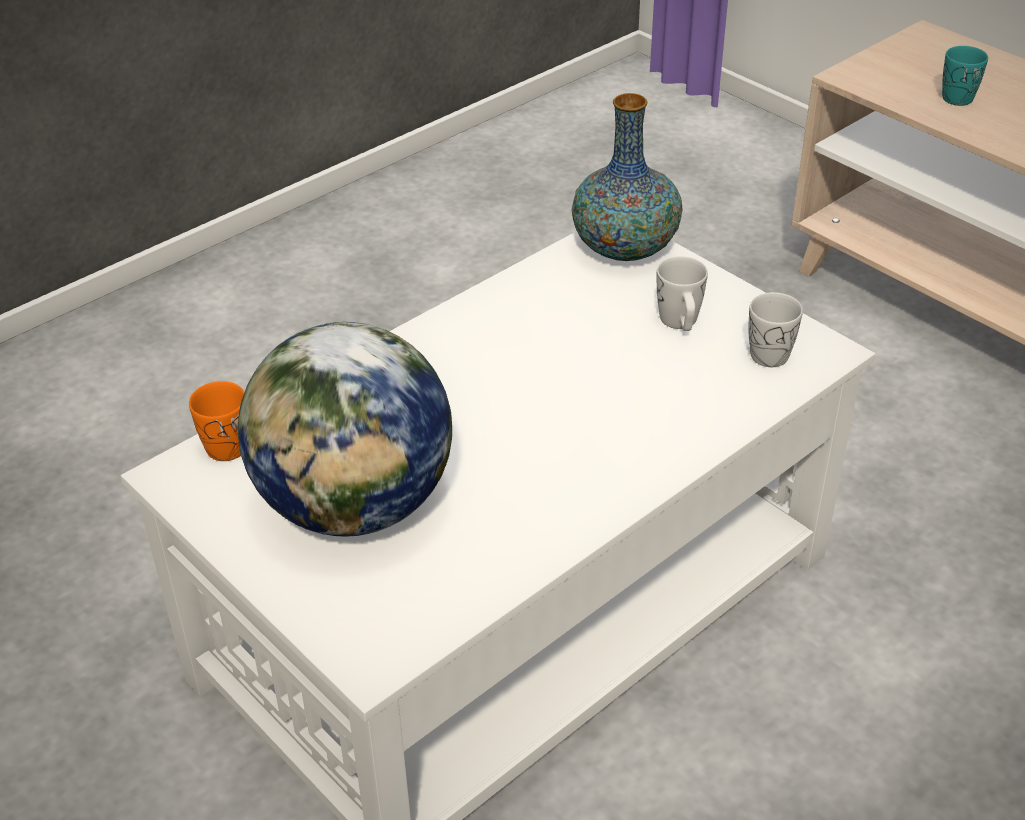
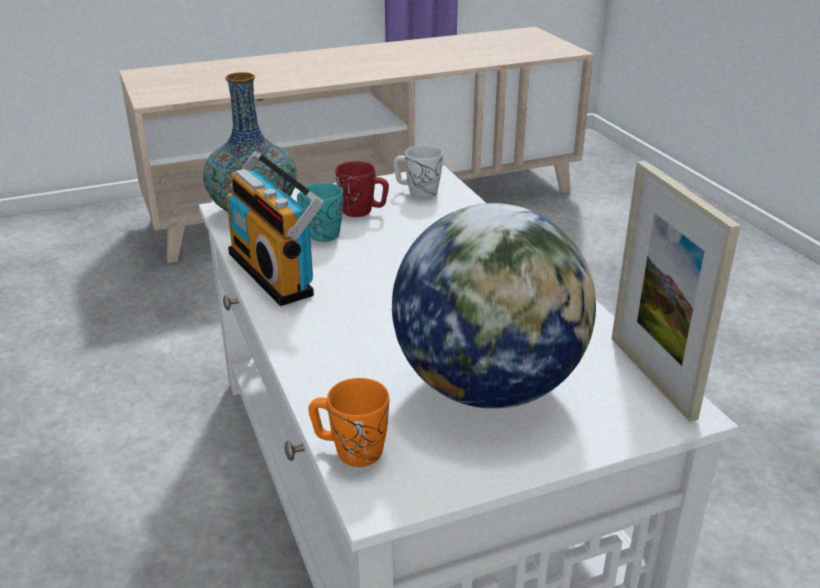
camera: 70 degrees left, 10 degrees down
white mug [657,256,708,331] -> red mug [336,161,389,217]
turquoise mug [942,46,988,106] -> turquoise mug moved to [297,183,343,242]
none -> radio [226,151,323,306]
none -> picture frame [612,161,741,422]

